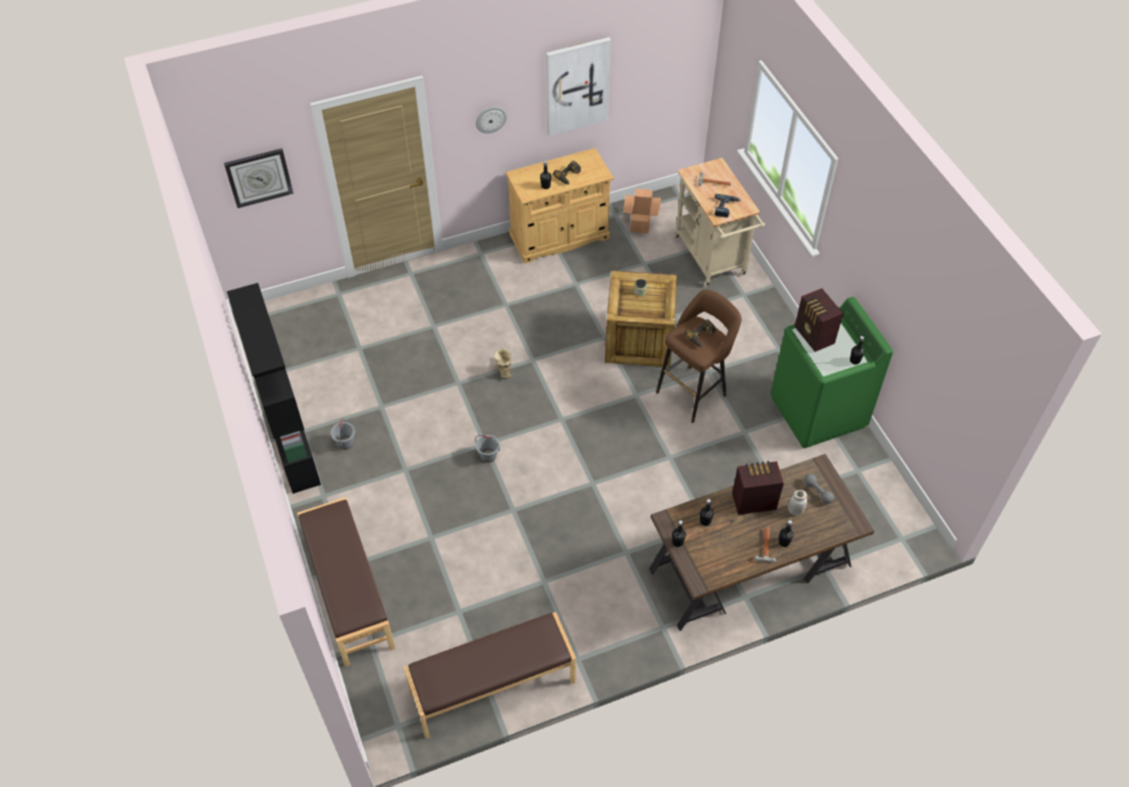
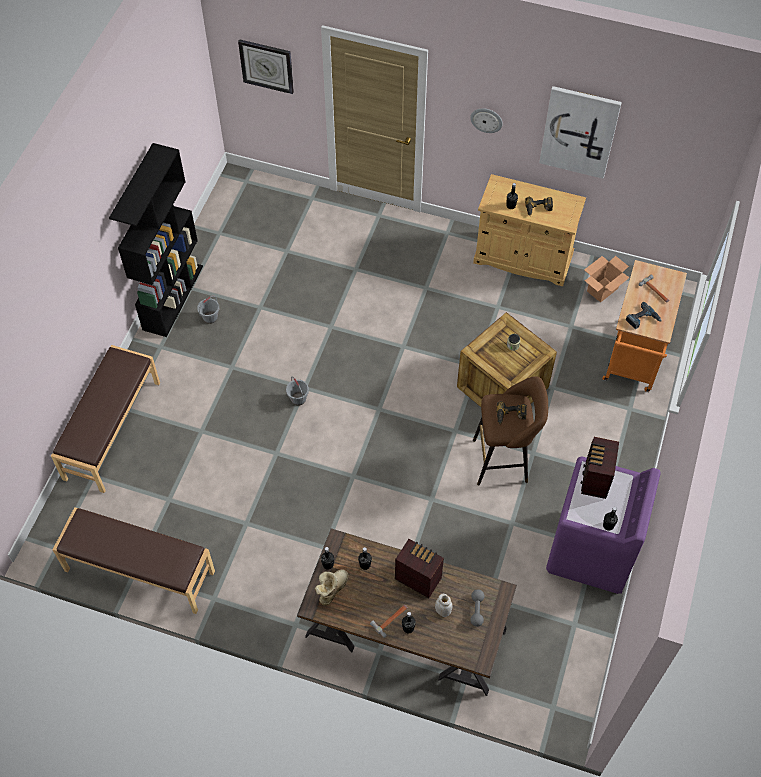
camera: 40 degrees right, 5 degrees up
boot [493,348,511,378] -> boot moved to [315,569,349,606]
beige cart [674,158,765,287] -> orange cart [602,260,687,392]
green washing machine [771,297,893,448] -> purple washing machine [546,457,661,594]

